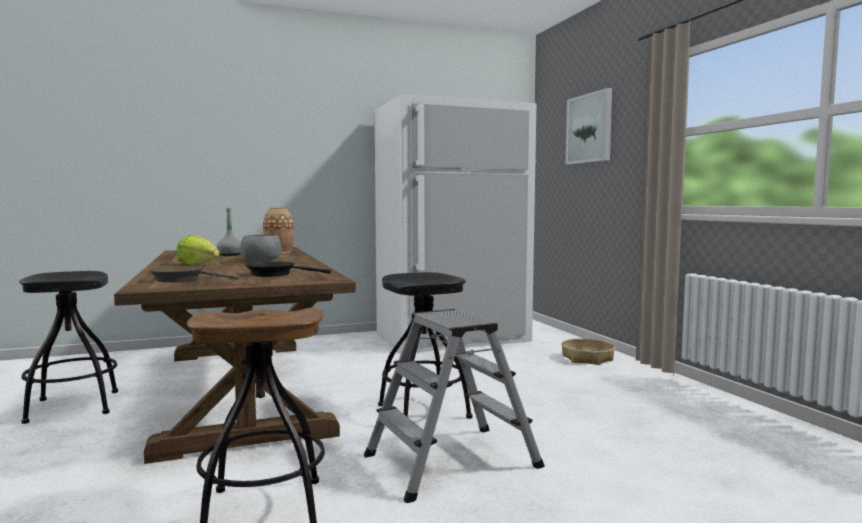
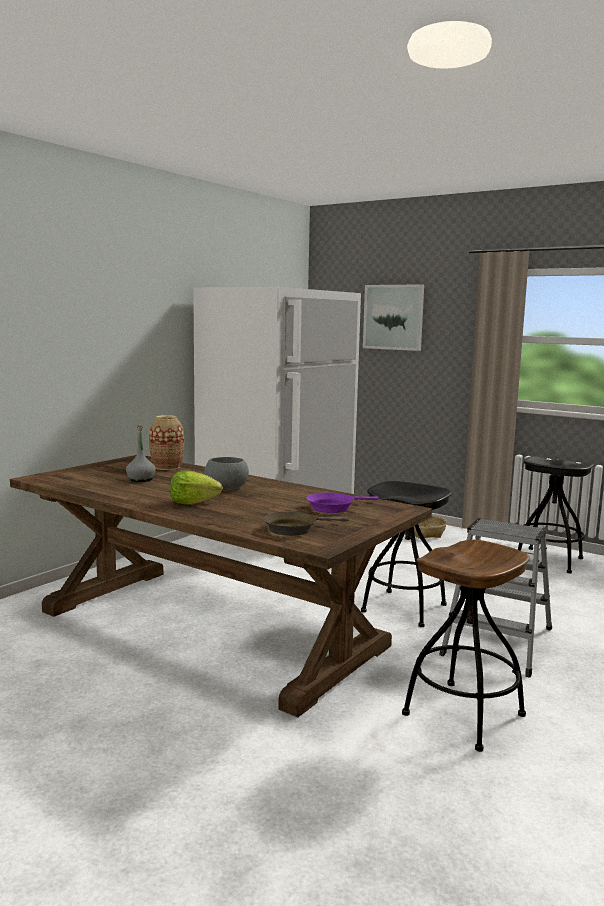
camera: 35 degrees left, 5 degrees up
black stool [19,271,118,424] -> black stool moved to [518,456,594,573]
black frying pan [245,262,331,277] -> purple frying pan [307,493,378,513]

